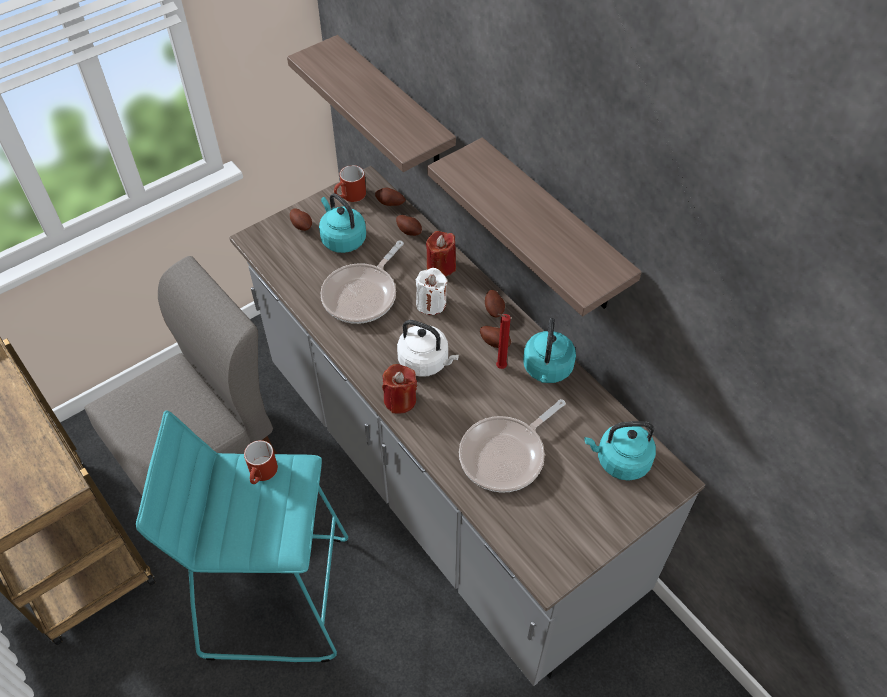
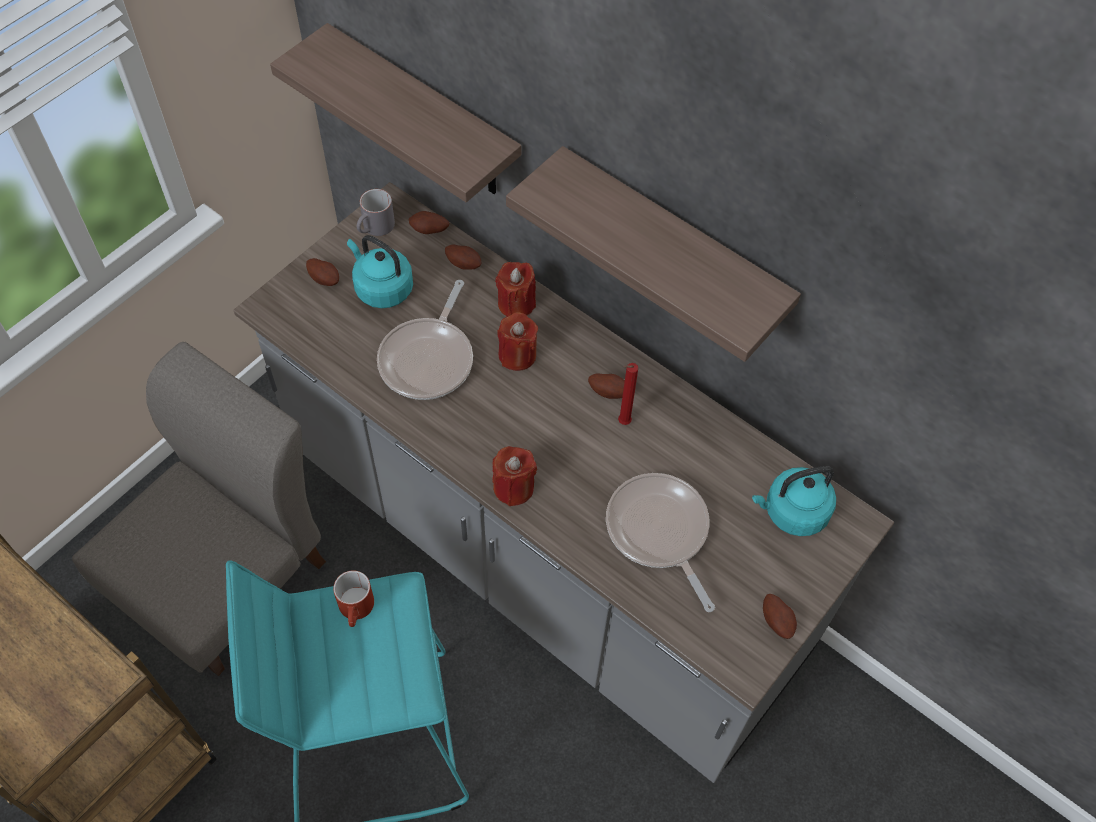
camera: 15 degrees left, 5 degrees up
red mug [334,165,366,202] -> grey mug [357,189,395,236]
white kettle [397,320,459,377] -> none
white candle [416,268,447,315] -> red candle [497,312,538,371]
frying pan [459,399,566,493] -> frying pan turned 120 degrees clockwise [606,473,715,612]
potato [485,290,505,317] -> potato moved to [763,594,797,639]
turquoise kettle [523,318,576,383] -> none

